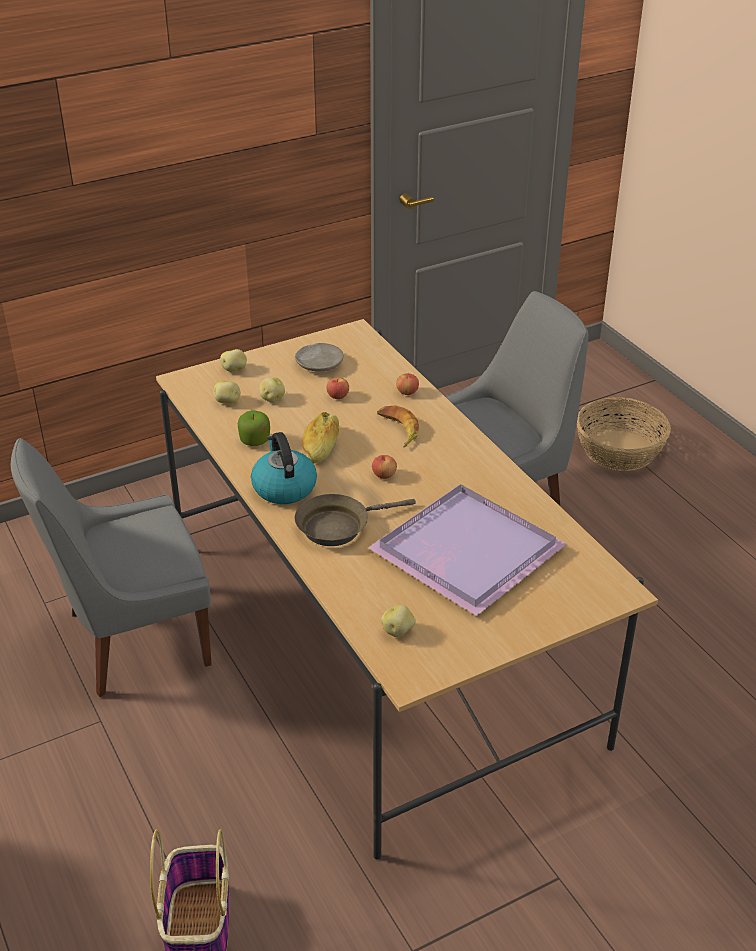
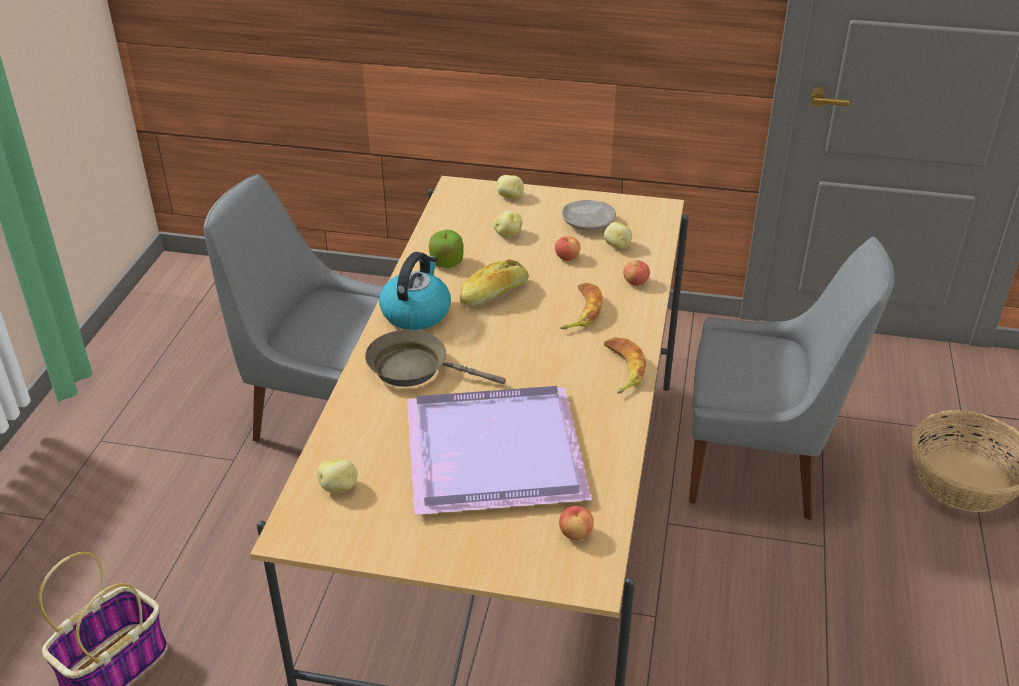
camera: 40 degrees right, 0 degrees up
potato [213,381,241,404] -> potato moved to [604,222,632,249]
apple [372,455,397,479] -> apple moved to [559,506,594,540]
none -> banana [604,337,646,394]

